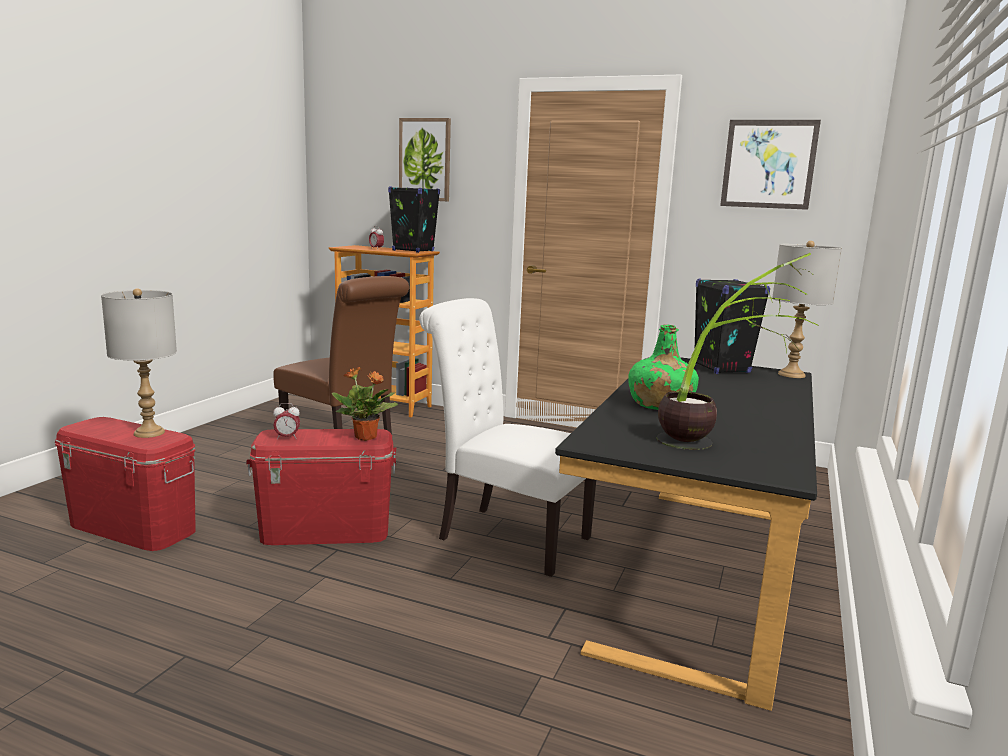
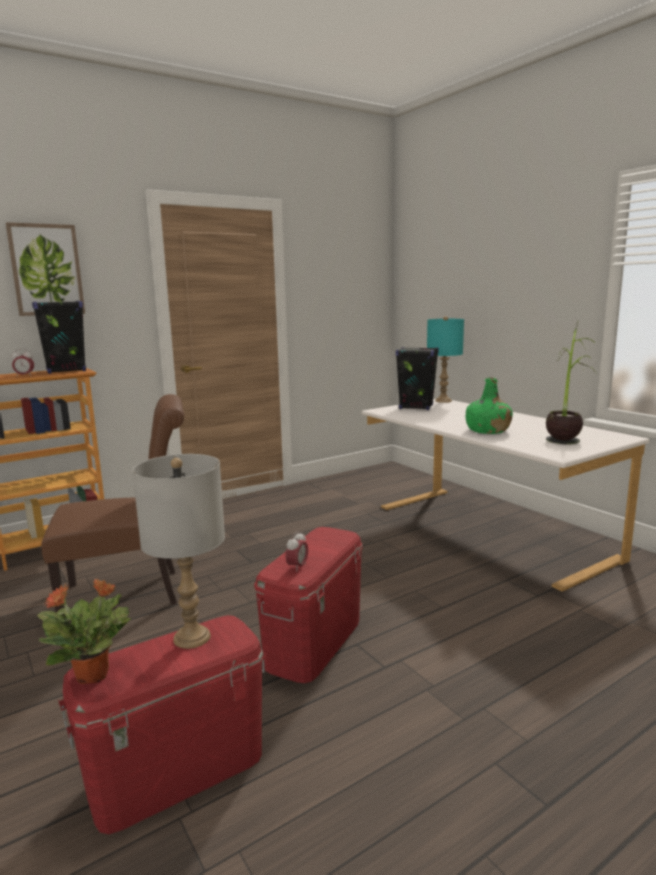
camera: 55 degrees left, 0 degrees up
potted plant [332,367,398,441] -> potted plant moved to [37,579,131,684]
white chair [419,298,596,577] -> none
black desk [555,357,817,711] -> white desk [362,399,650,592]
picture [720,120,821,210] -> none
grey table lamp [772,241,842,378] -> turquoise table lamp [427,316,464,403]

